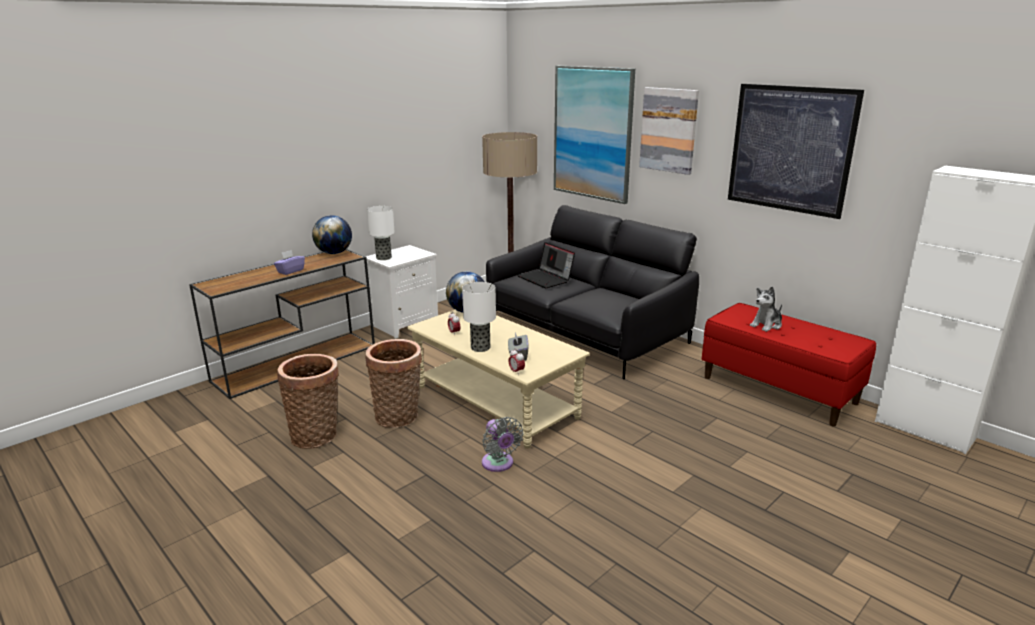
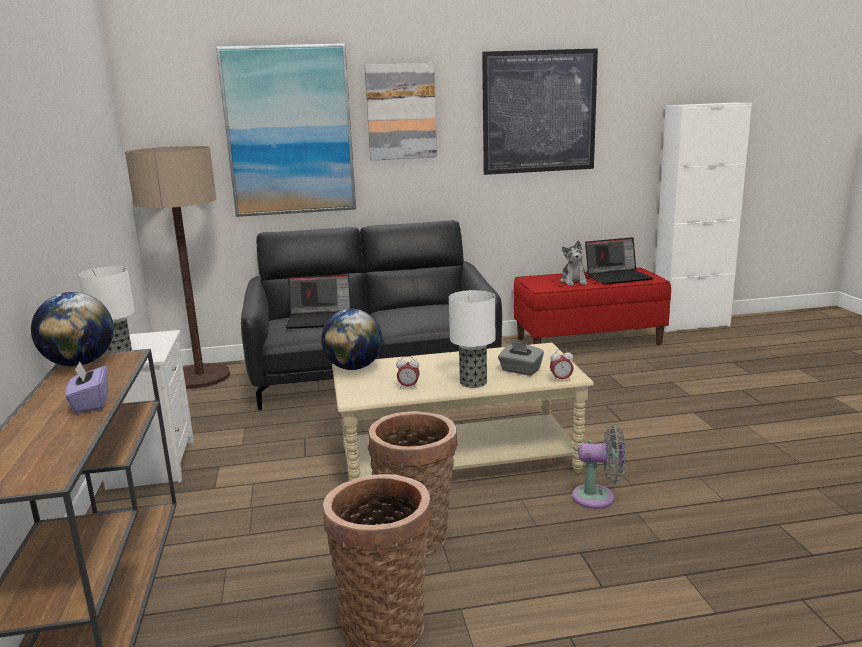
camera: 55 degrees left, 5 degrees down
none -> laptop [585,237,653,285]

